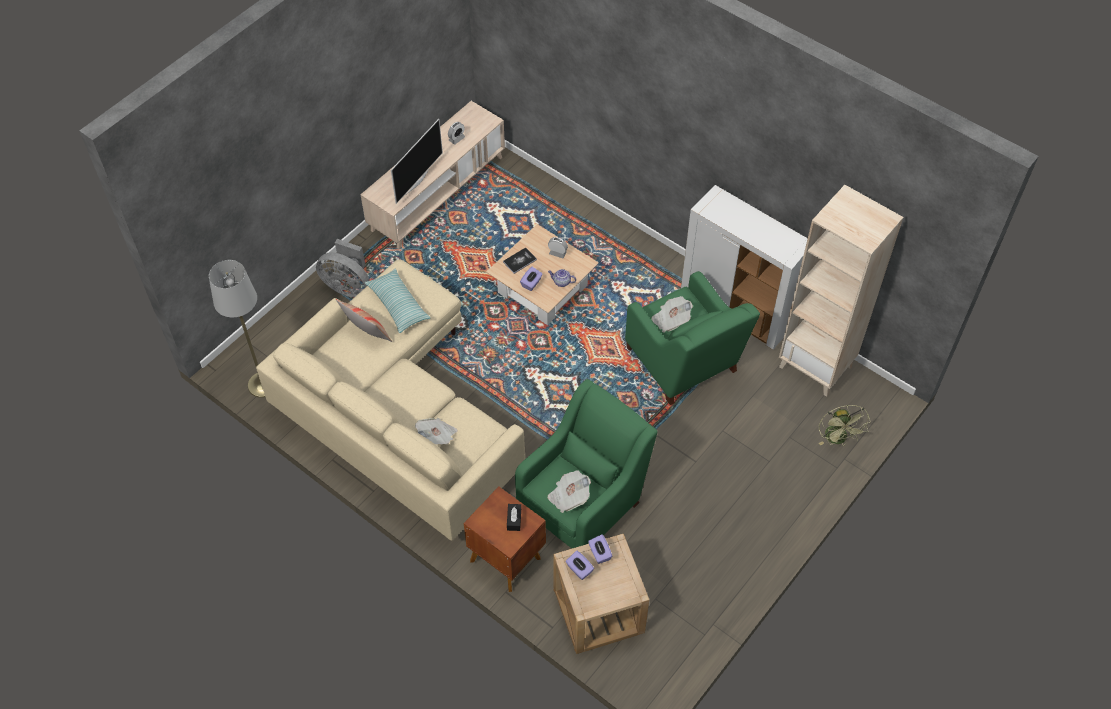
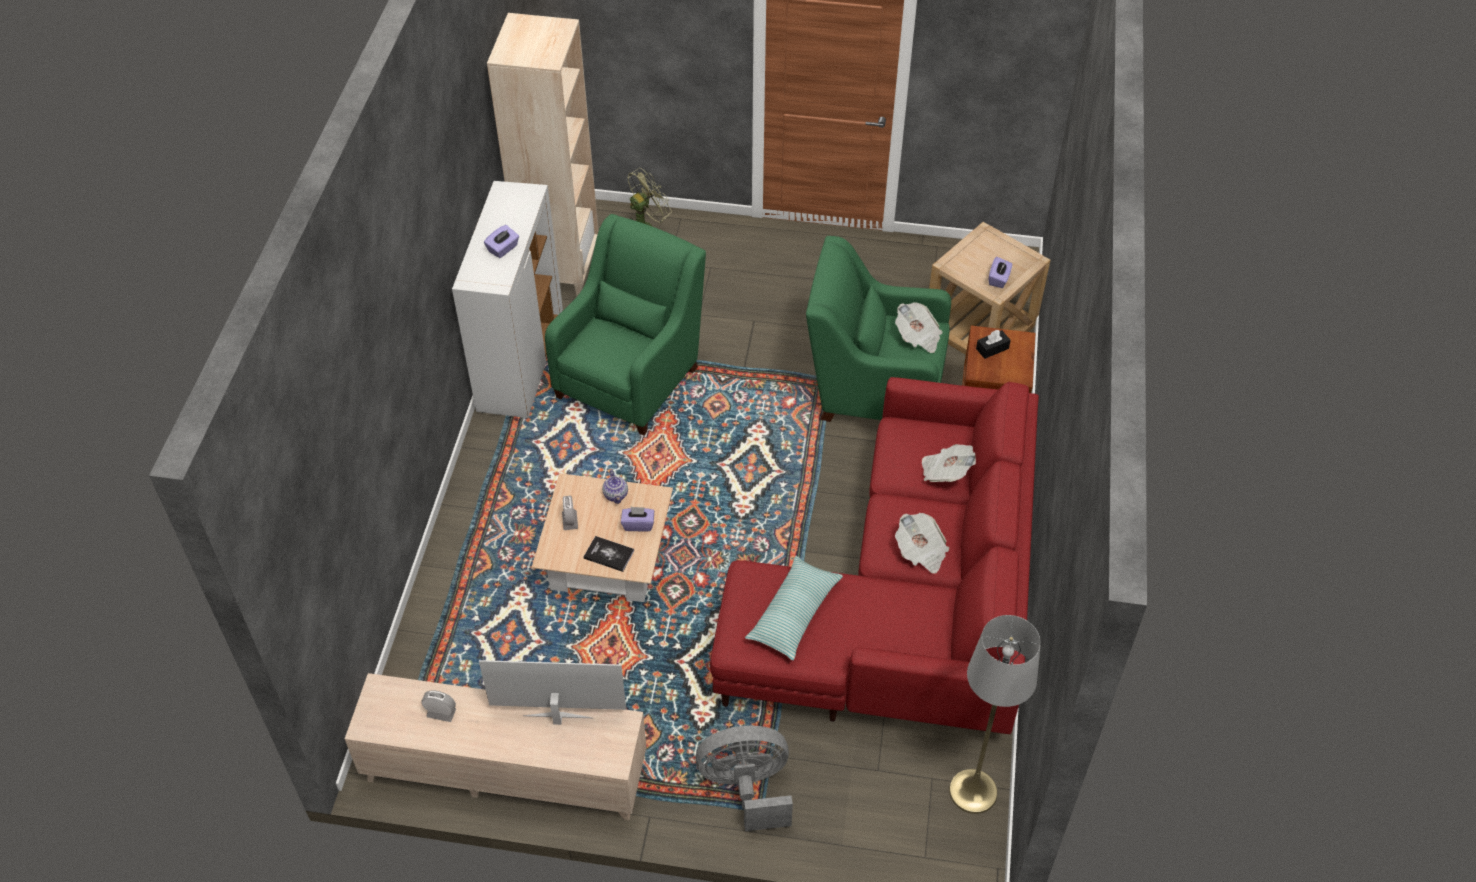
camera: 120 degrees left, 5 degrees down
beige sofa [256,259,525,541] -> red sofa [710,377,1039,734]
grey fan [316,239,369,297] -> grey fan turned 90 degrees counterclockwise [696,726,793,831]
pillow [336,299,392,342] -> none
purple tissue box [588,534,612,564] -> purple tissue box moved to [484,225,519,258]
newspaper [651,296,693,333] -> newspaper moved to [895,513,949,574]

